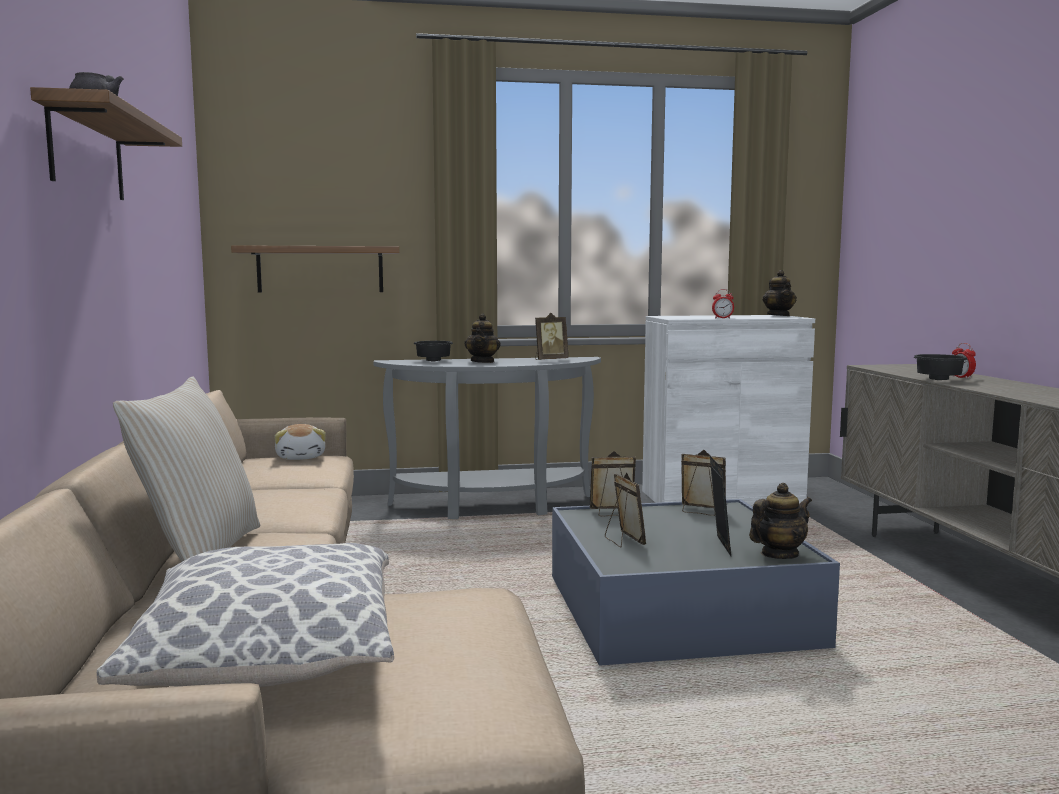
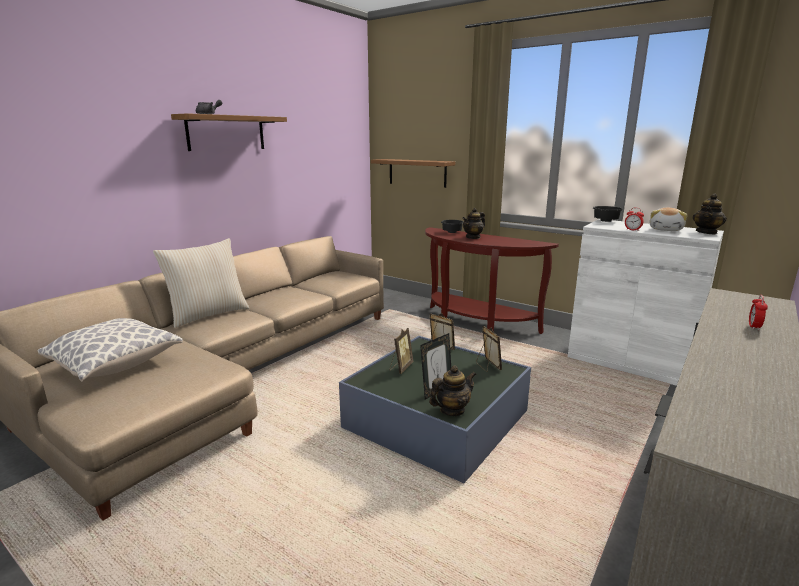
camera: 45 degrees right, 10 degrees up
plush toy [274,424,326,460] -> plush toy moved to [650,208,688,231]
grey console table [374,357,601,519] -> brown console table [425,227,559,334]
picture frame [535,313,569,360] -> none
teapot [749,483,812,559] -> teapot turned 45 degrees counterclockwise [429,365,476,416]
black bowl [914,354,967,380] -> black bowl moved to [593,206,623,222]

